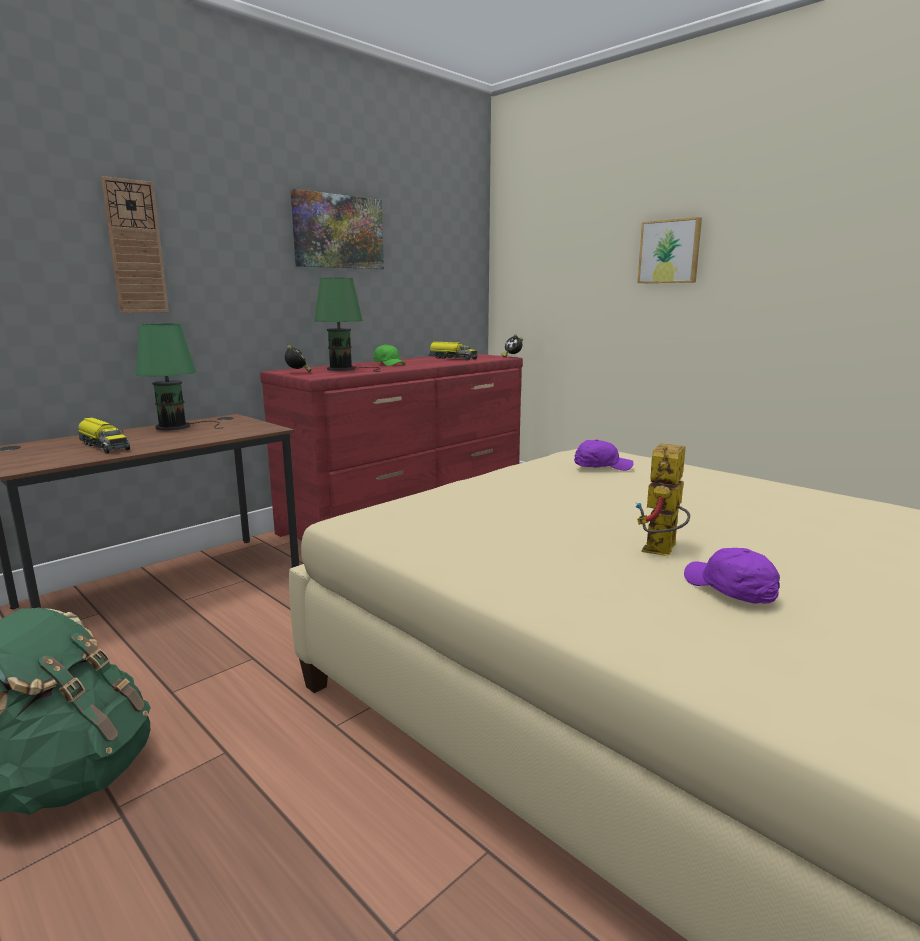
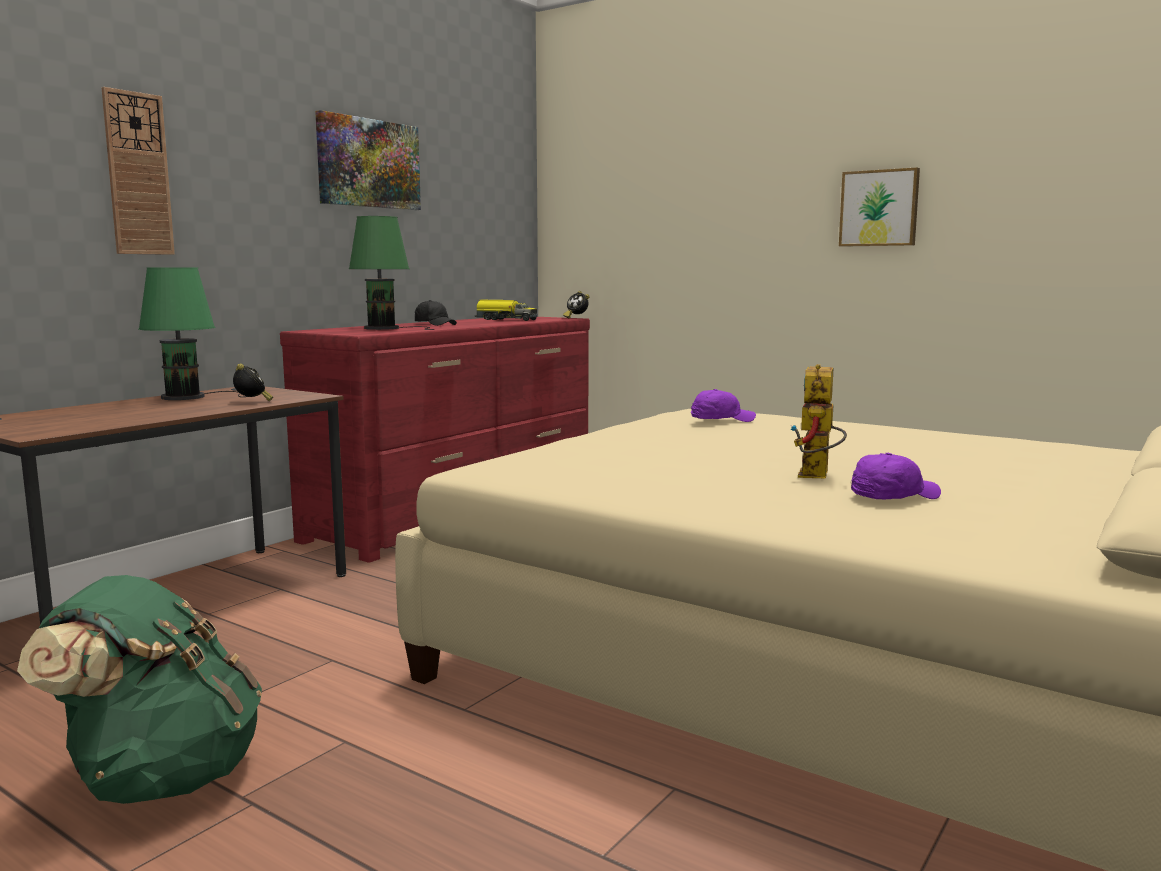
camera: 10 degrees left, 5 degrees down
toy truck [78,417,130,454] -> none
alarm clock [285,345,311,372] -> alarm clock moved to [233,363,273,401]
green cap [374,344,405,366] -> black cap [415,300,457,326]
picture [638,217,702,283] -> picture moved to [839,167,920,246]
purple cap [684,548,780,604] -> purple cap turned 105 degrees clockwise [851,453,941,499]

